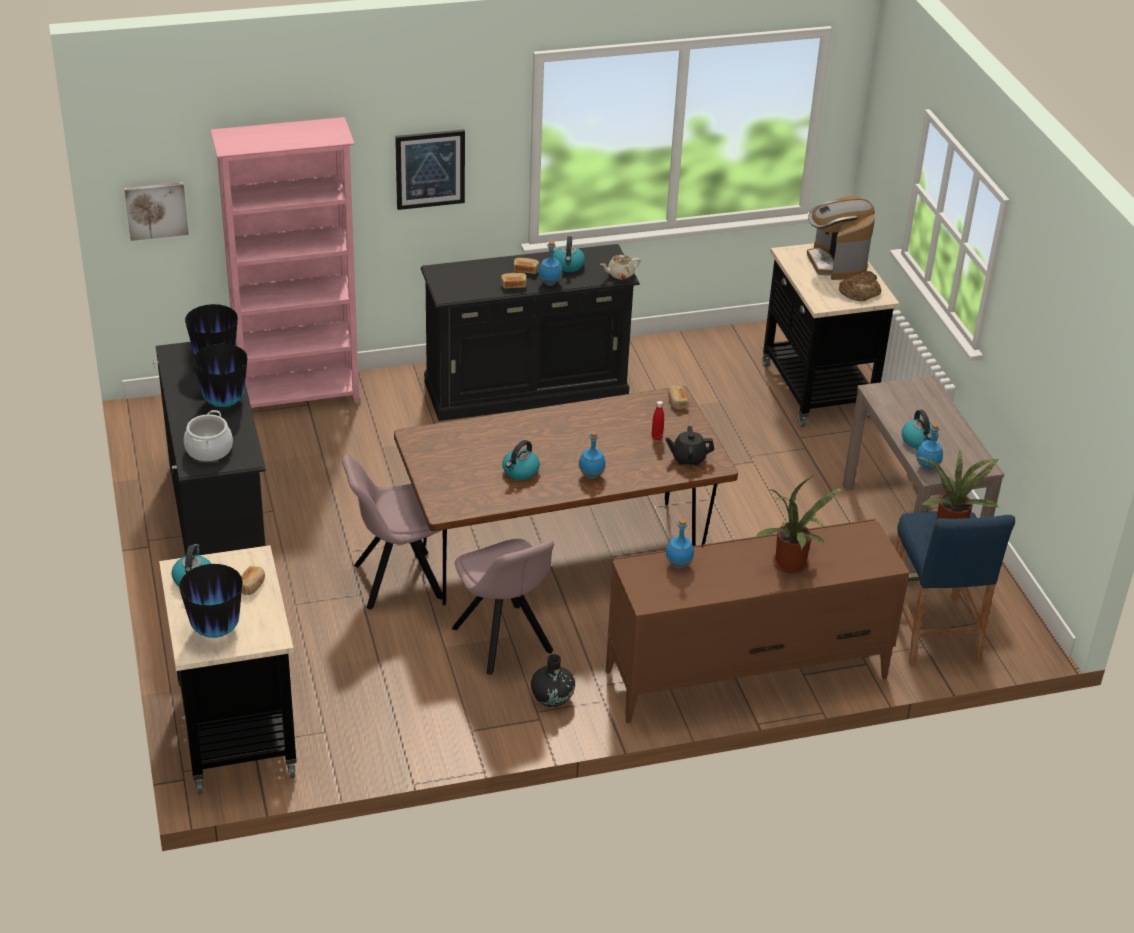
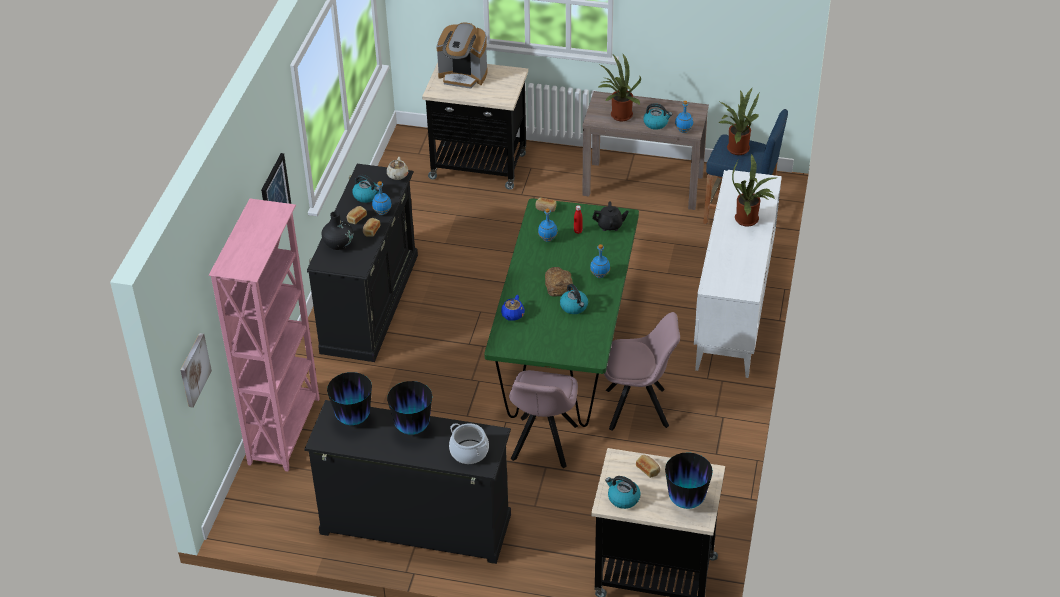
camera: 60 degrees left, 5 degrees up
brown dining table [394,386,738,605] -> green dining table [484,198,639,427]
black vase [531,654,575,707] -> black vase moved to [322,211,353,250]
brown dresser [606,519,910,723] -> white dresser [694,170,782,378]
black teapot [665,426,714,466] -> black teapot turned 120 degrees counterclockwise [592,201,629,231]
blue bottle [665,519,694,569] -> blue bottle moved to [538,208,558,242]
bread [839,271,881,301] -> bread moved to [545,267,573,296]
none -> blue teapot [501,295,525,321]
none -> potted plant [597,54,641,121]

